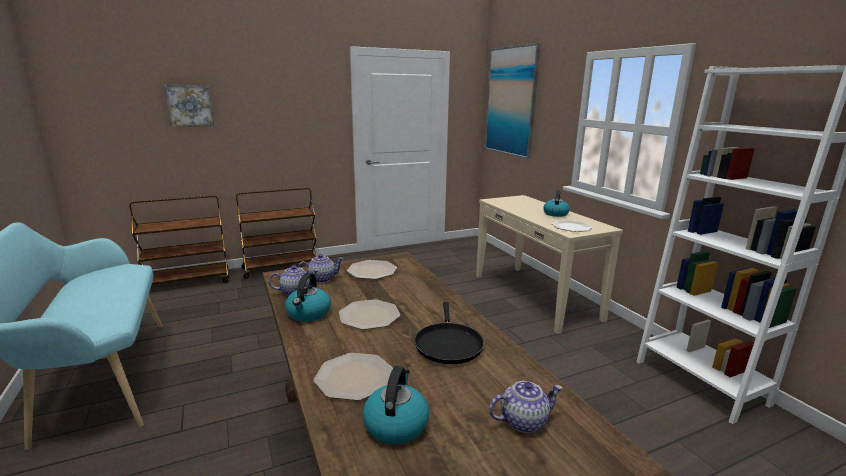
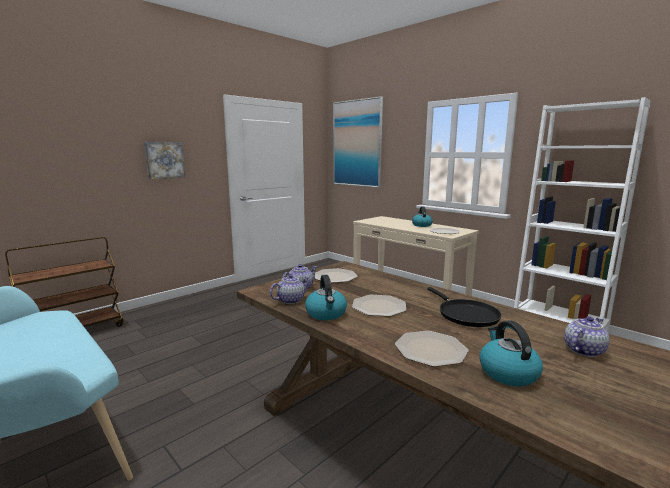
camera: 20 degrees left, 5 degrees down
picture [164,85,214,127] -> picture moved to [144,142,185,179]
brown cart [236,188,317,279] -> none

